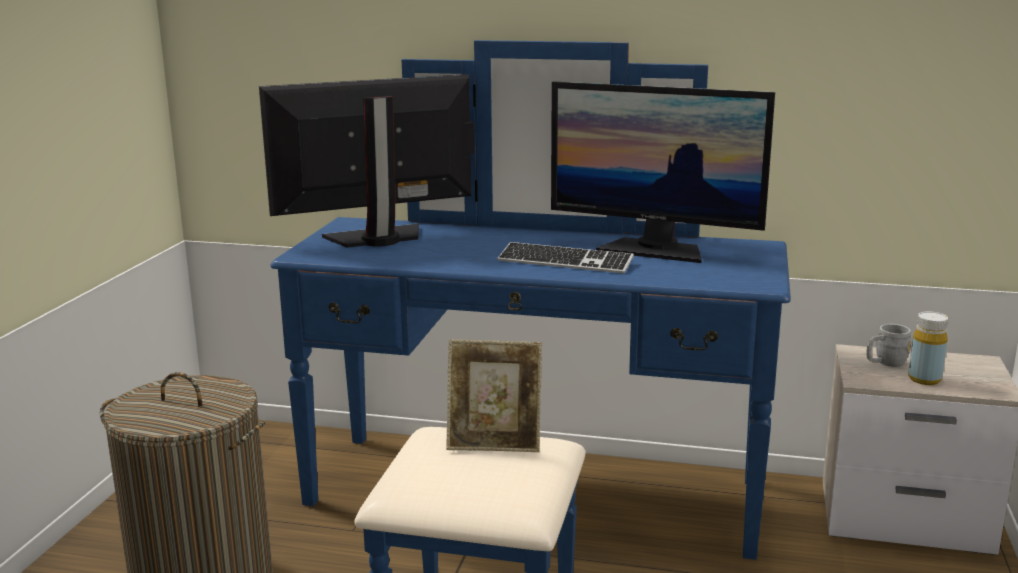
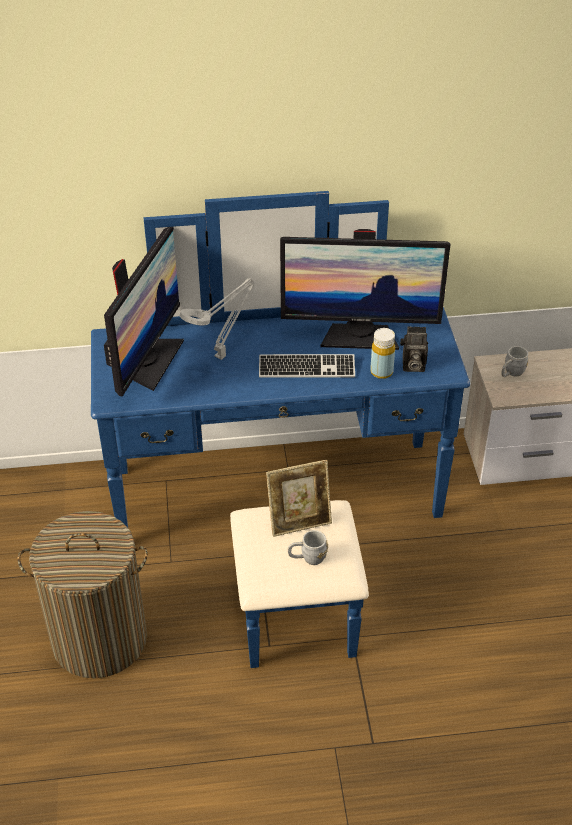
camera: 20 degrees left, 25 degrees up
monitor [259,74,474,248] -> monitor turned 150 degrees clockwise [104,227,184,397]
yellow bottle [908,311,948,385] -> yellow bottle moved to [370,328,395,379]
none -> grey table lamp [180,278,254,360]
none -> grey mug [288,530,328,565]
none -> camera [400,326,428,372]

